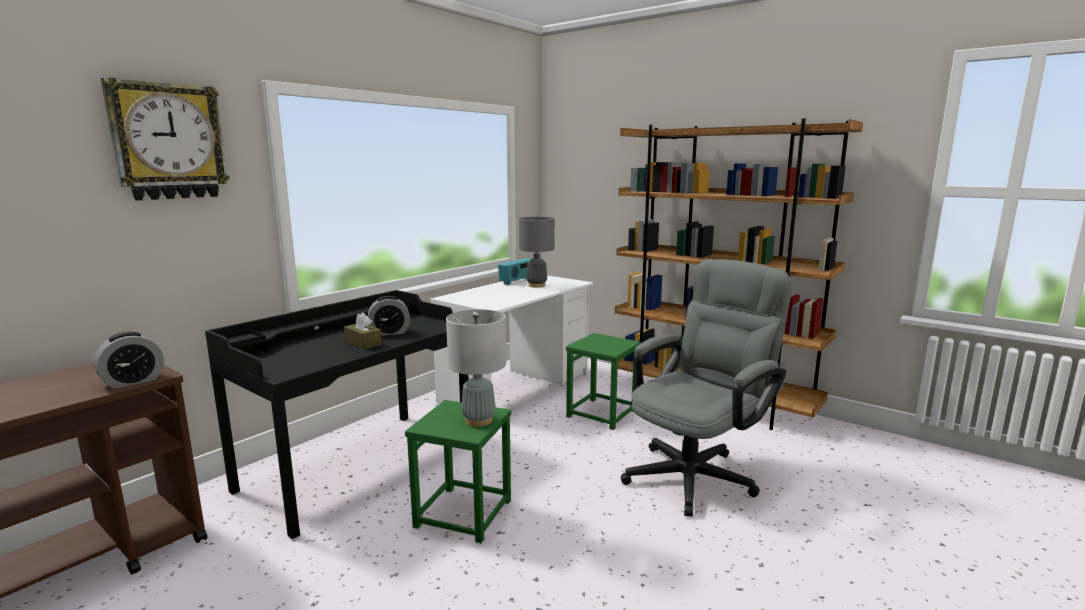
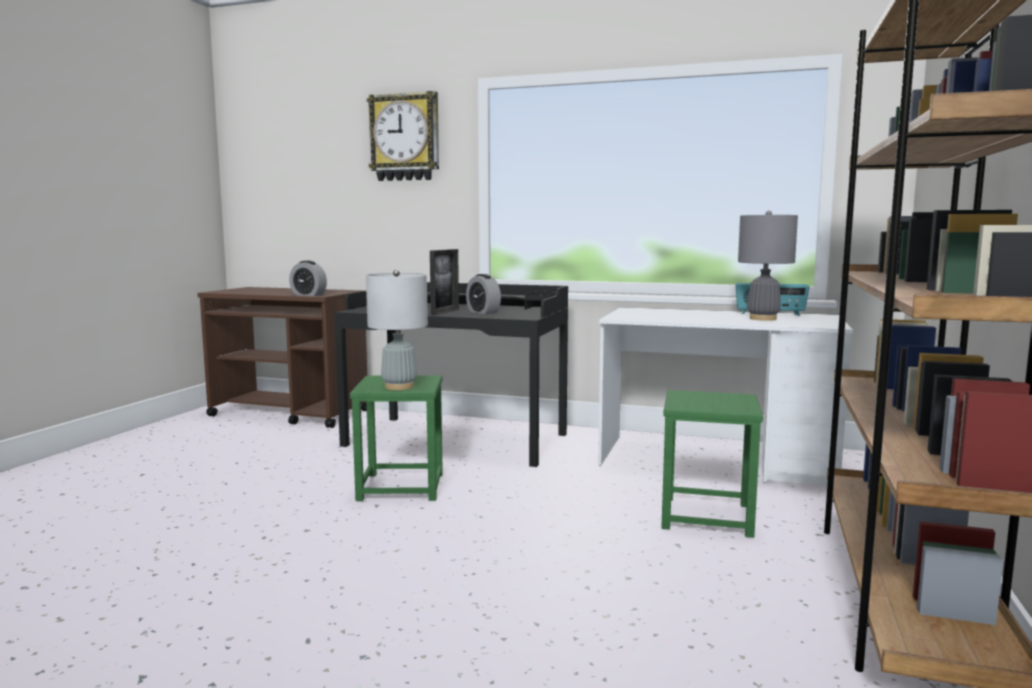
camera: 70 degrees right, 5 degrees down
brown tissue box [344,313,382,350] -> picture frame [430,249,459,315]
grey office chair [621,259,791,517] -> none

